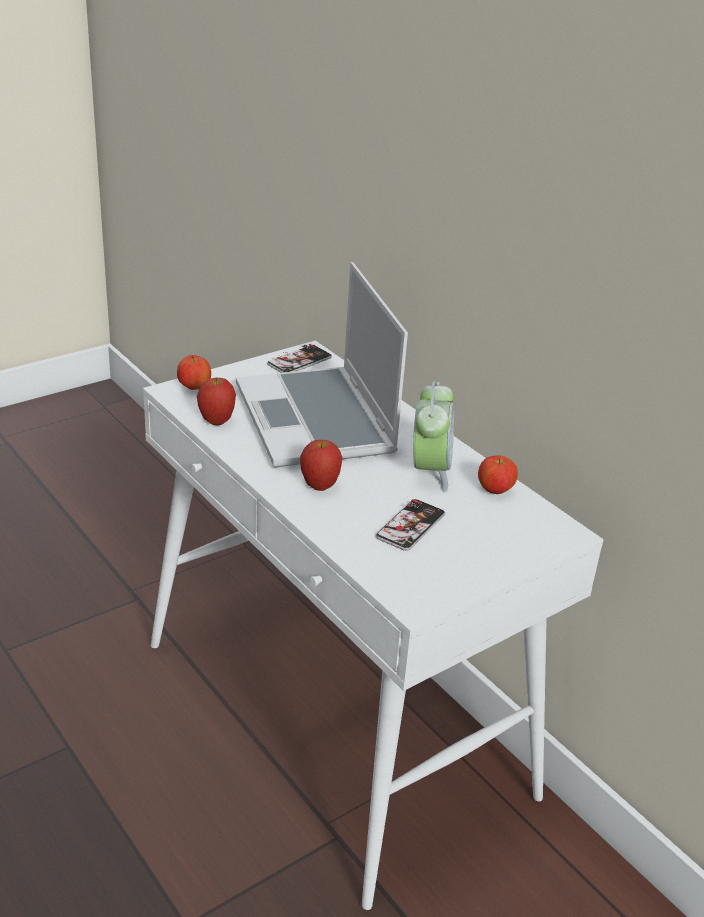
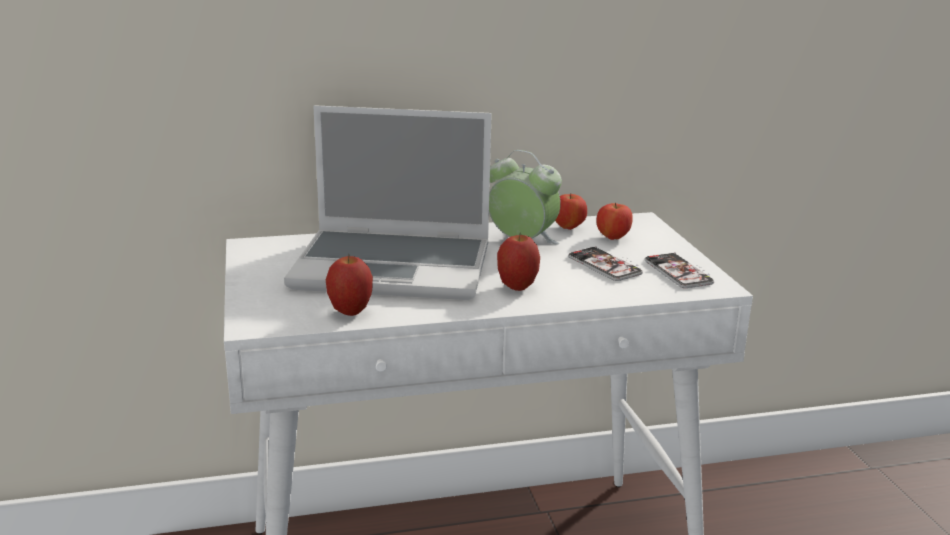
camera: 65 degrees left, 10 degrees down
apple [177,355,211,390] -> apple moved to [597,203,633,240]
phone [267,344,332,373] -> phone moved to [644,253,714,288]

